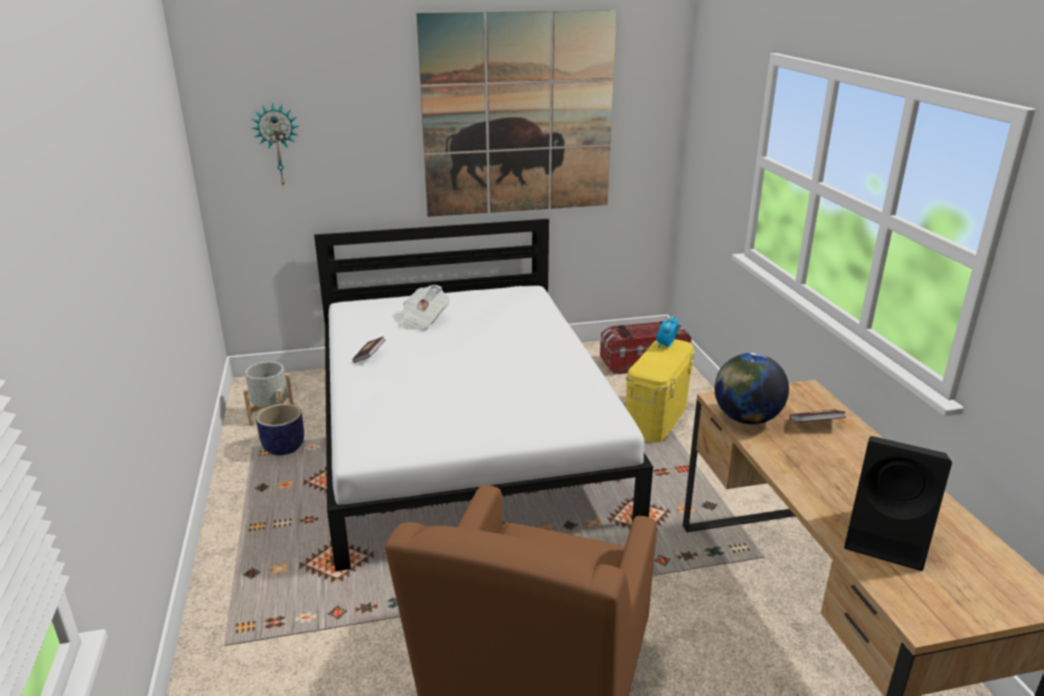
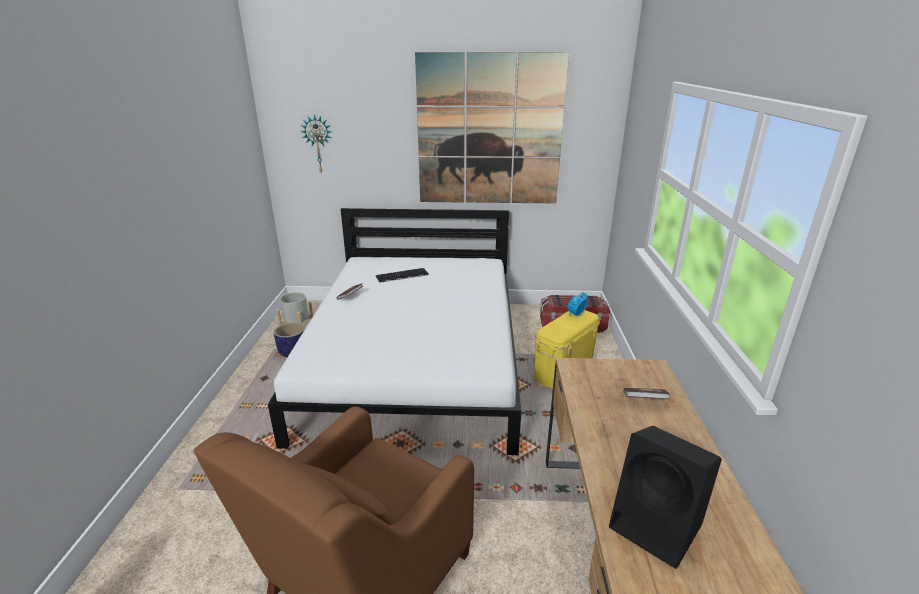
camera: 15 degrees right, 0 degrees up
newspaper [399,285,449,330] -> keyboard [376,268,429,283]
globe [714,353,789,424] -> none

